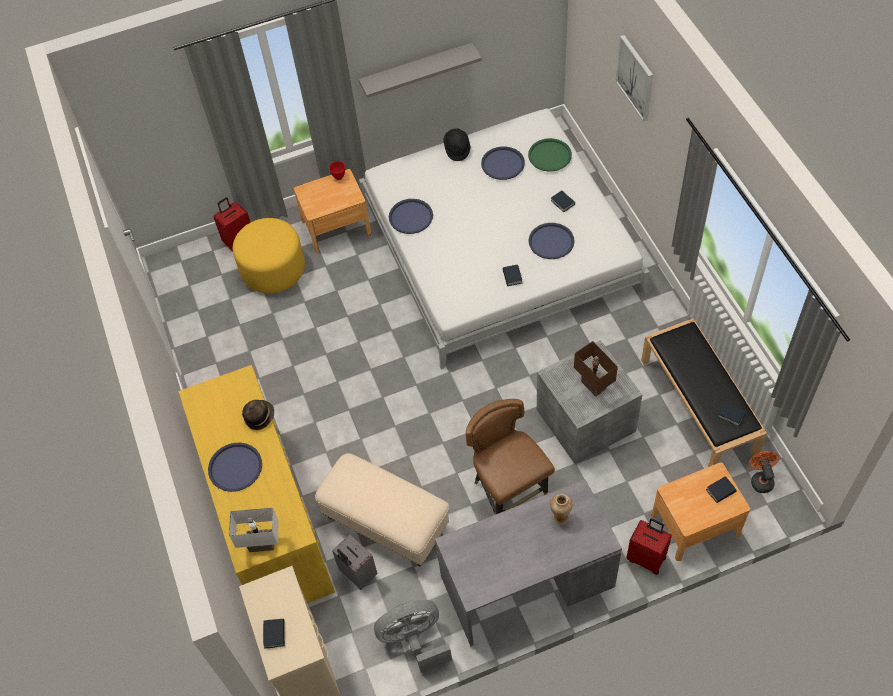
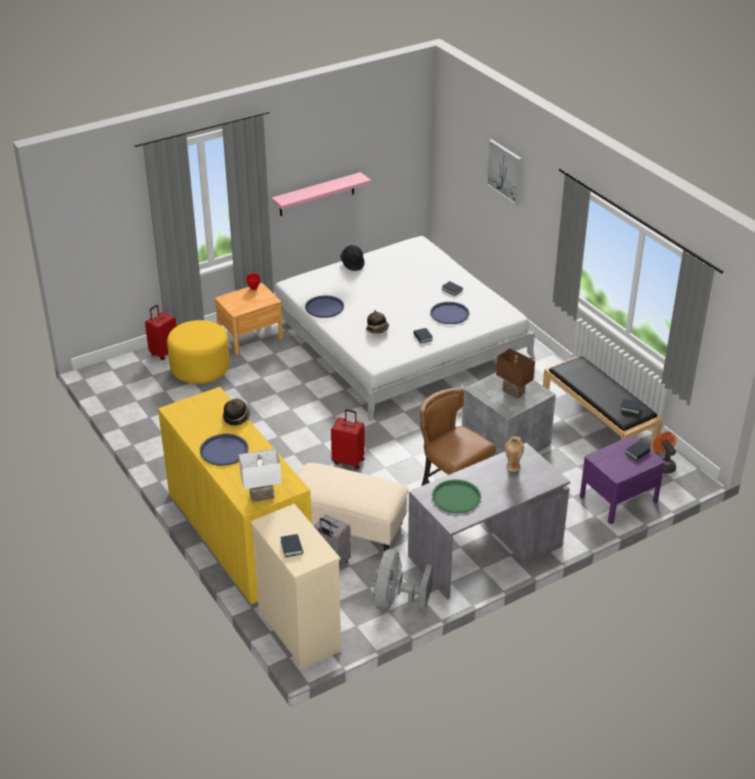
camera: 15 degrees left, 20 degrees down
grey shelf [359,43,482,98] -> pink shelf [272,172,371,216]
grey fan [374,600,452,673] -> grey fan turned 45 degrees counterclockwise [374,549,433,611]
blue tray [481,147,525,180] -> none
green tray [528,138,572,171] -> green tray moved to [432,479,481,513]
red suitcase [626,518,672,575] -> red suitcase moved to [331,409,365,470]
brown nightstand [652,462,750,561] -> purple nightstand [580,436,665,524]
none -> hat [366,310,389,334]

